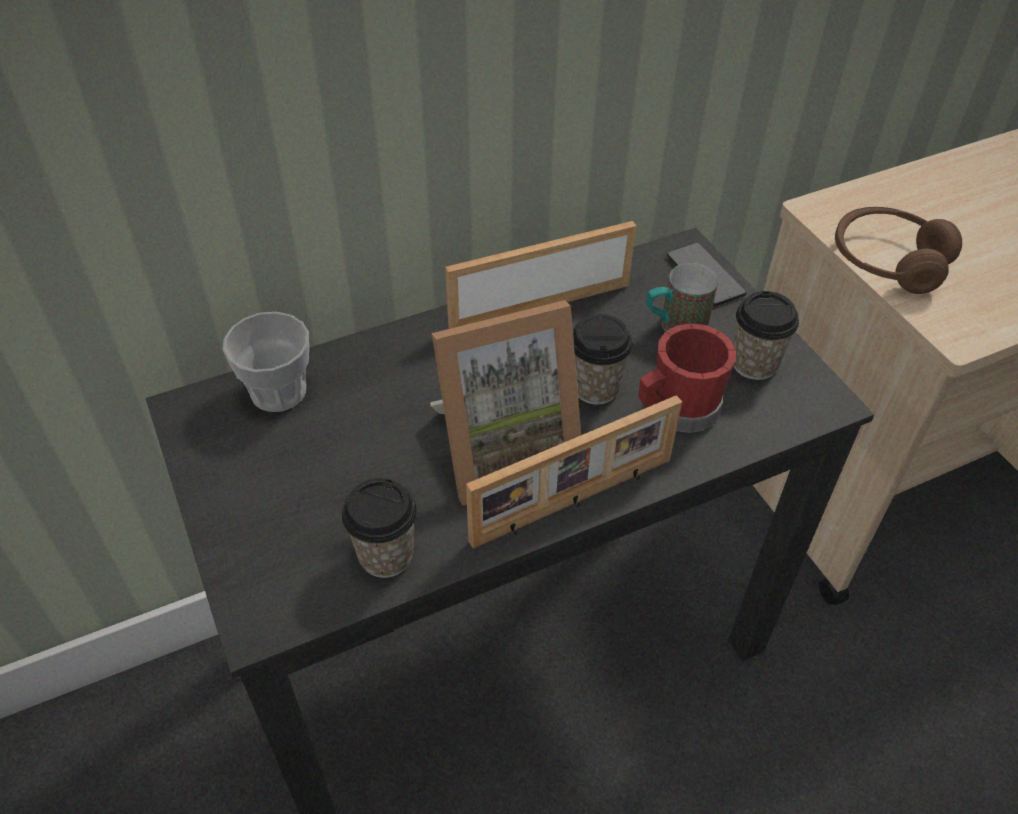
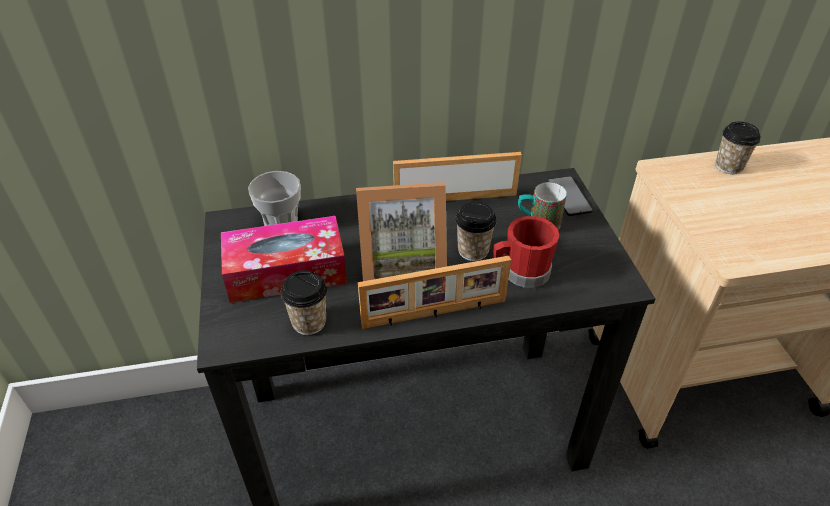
camera: 15 degrees right, 5 degrees down
cup [733,291,799,380] -> cup moved to [716,122,761,174]
brown headphones [835,207,962,294] -> none
none -> tissue box [221,216,347,303]

